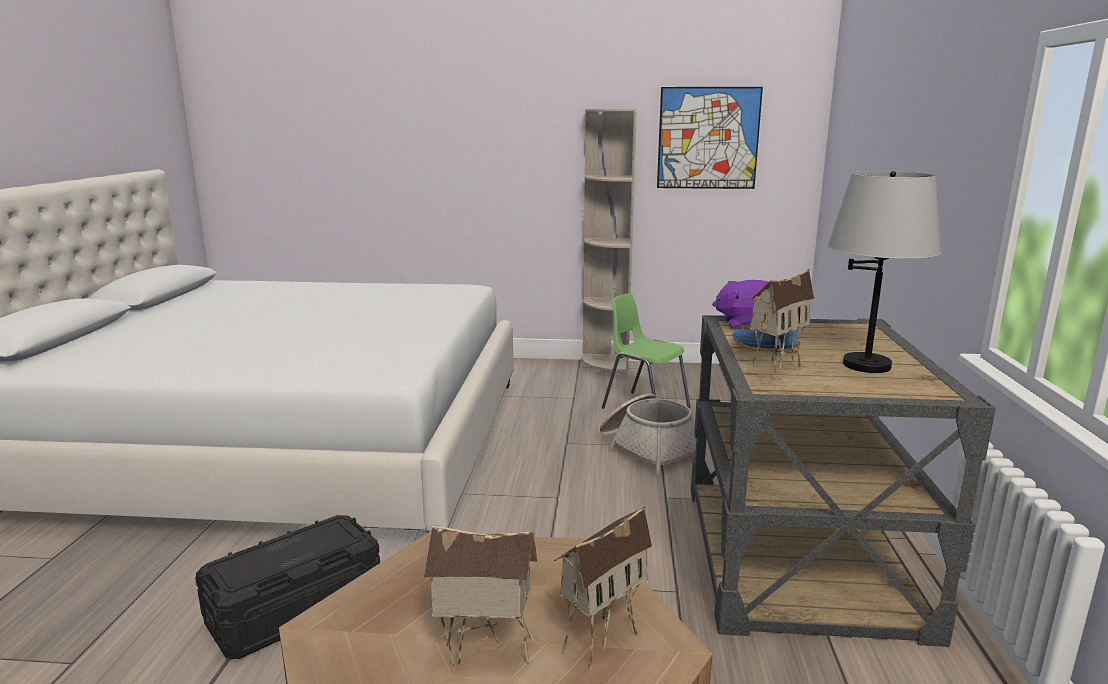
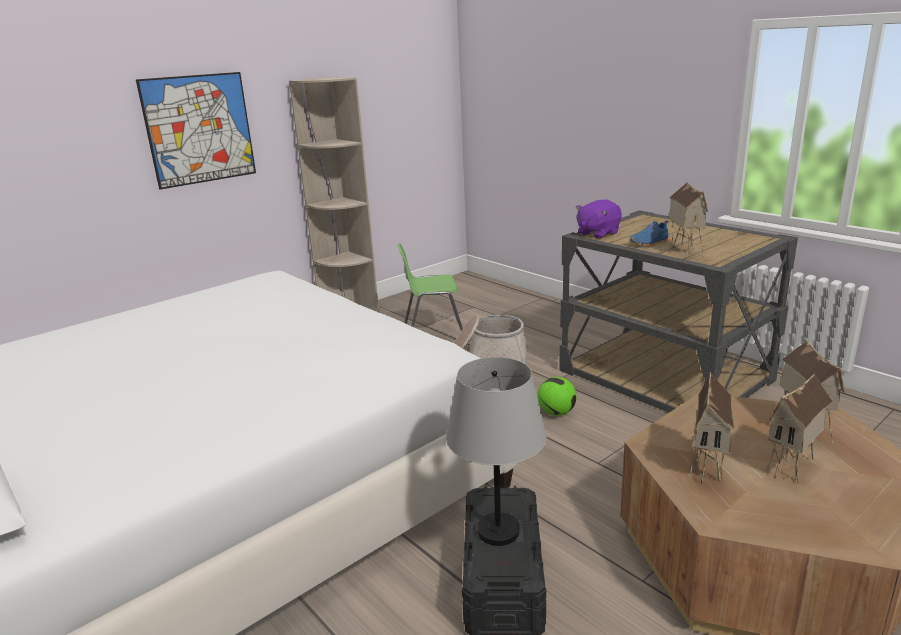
camera: 45 degrees left, 5 degrees up
picture [657,87,763,189] -> picture moved to [136,72,256,189]
grey table lamp [827,171,941,373] -> grey table lamp moved to [446,357,547,546]
none -> football [537,377,577,416]
none -> toy house [689,372,734,484]

